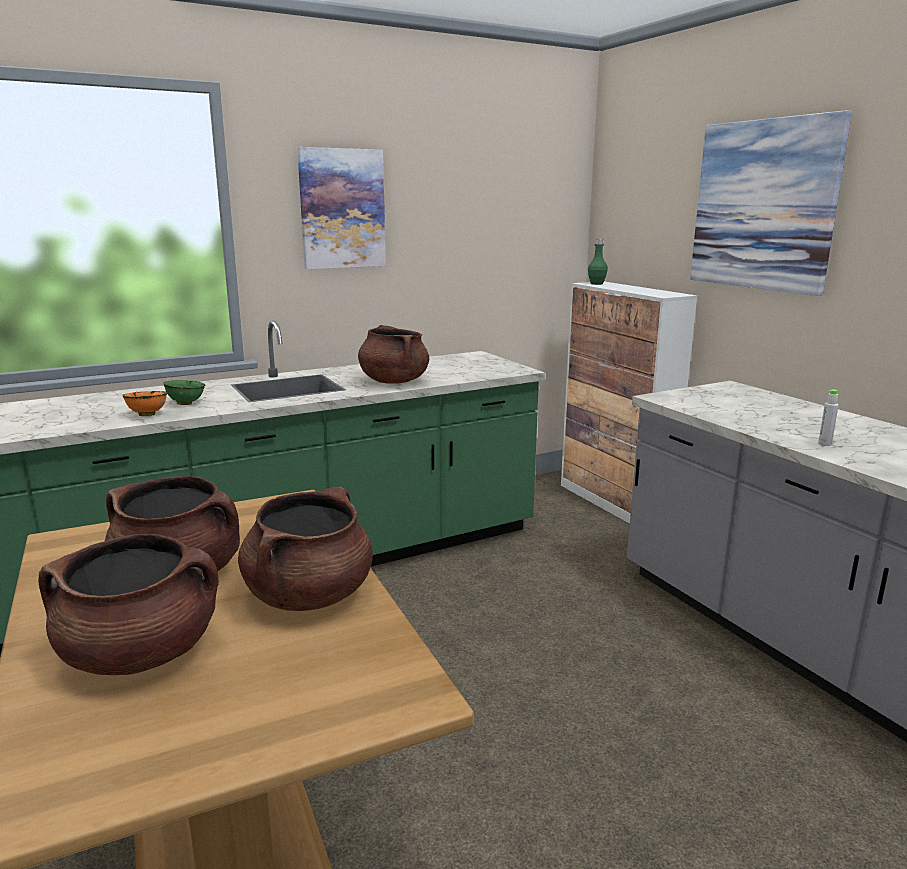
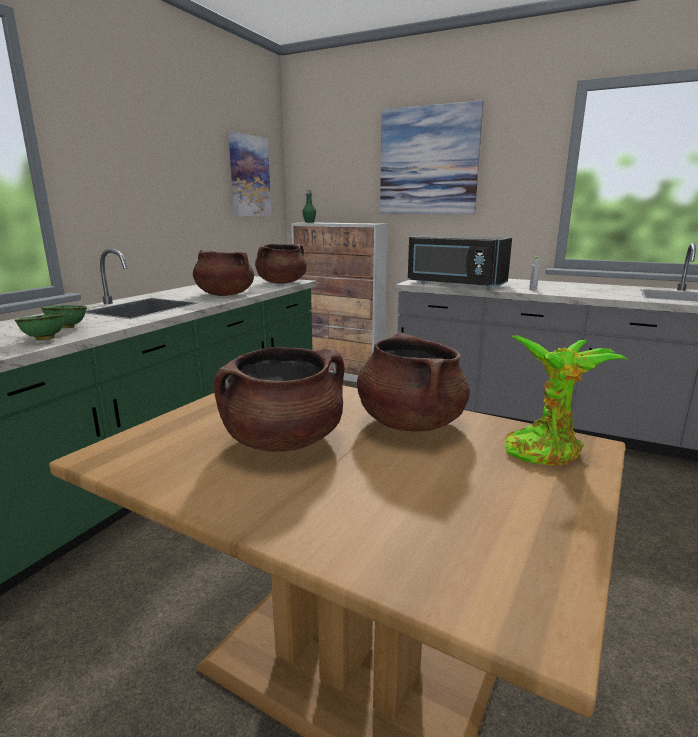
camera: 35 degrees left, 0 degrees up
brown cooking pot [38,533,219,675] -> brown cooking pot moved to [255,243,307,284]
orange bowl [122,391,167,416] -> green bowl [15,314,65,340]
picture [297,147,386,269] -> picture moved to [228,132,271,216]
none -> black microwave [408,235,512,289]
none -> potted plant [504,335,629,465]

